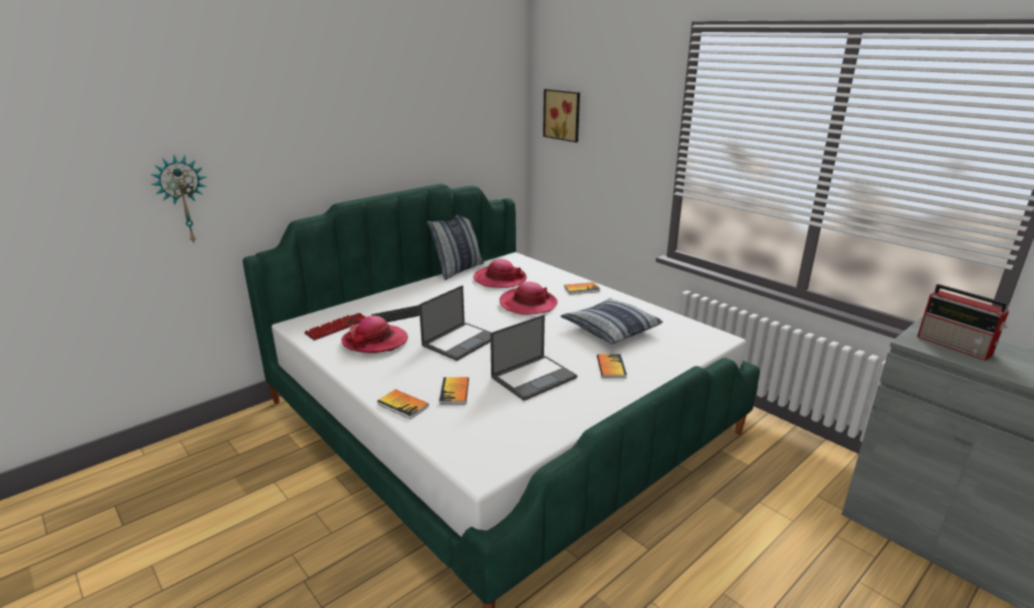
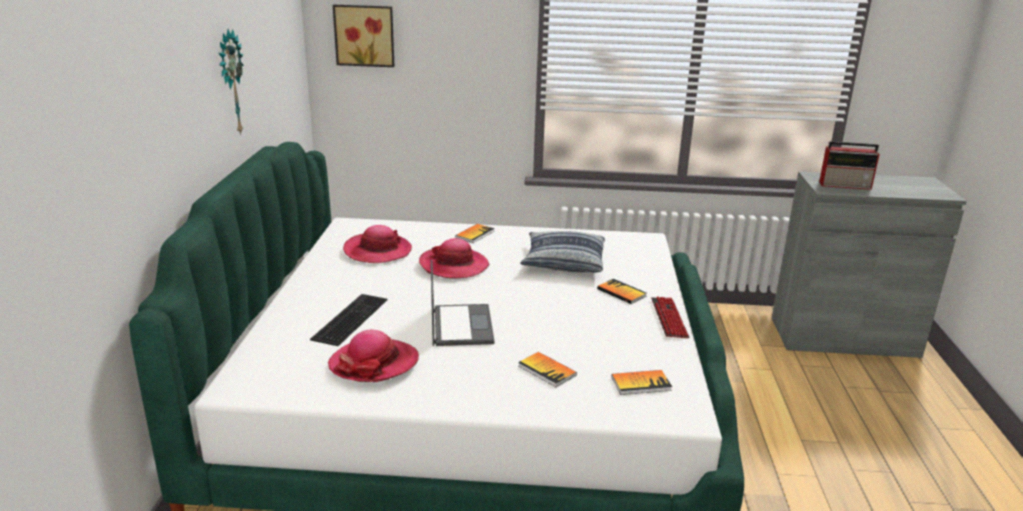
camera: 45 degrees left, 0 degrees up
wall clock [151,155,207,243] -> wall clock moved to [219,29,244,134]
keyboard [304,313,365,341] -> keyboard moved to [651,296,690,338]
book [377,389,429,419] -> book moved to [612,370,672,395]
pillow [426,215,484,280] -> none
laptop [490,315,577,401] -> none

